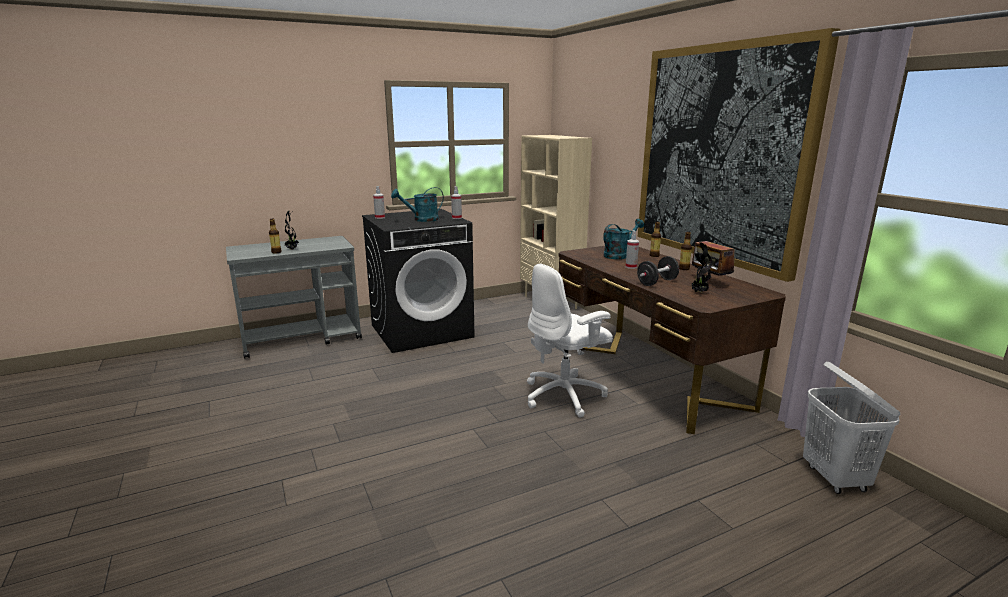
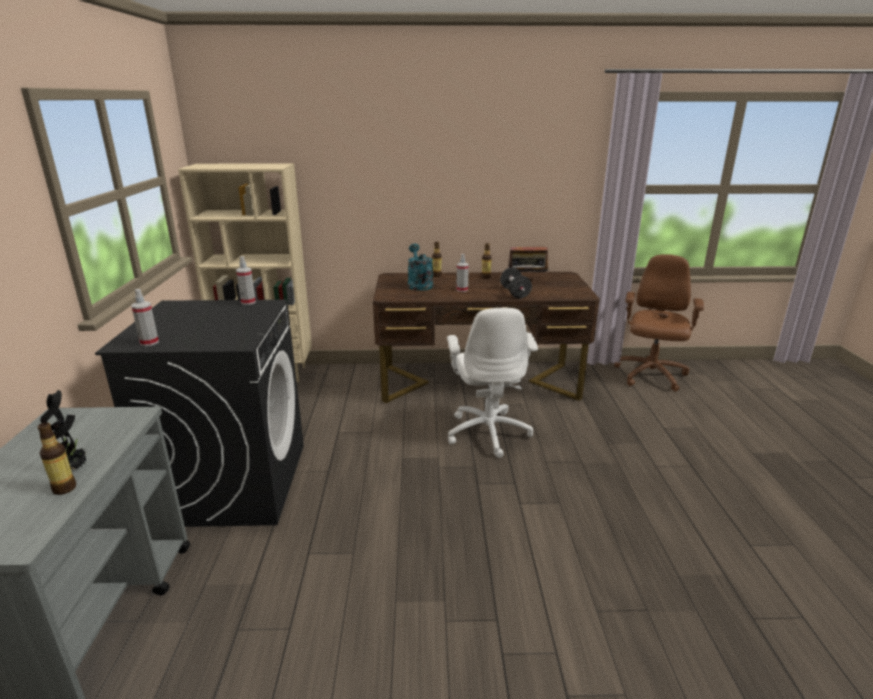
camera: 65 degrees left, 5 degrees up
turquoise watering can [391,187,444,222] -> none
picture [638,28,840,282] -> none
potted plant [690,242,712,293] -> none
white laundry basket [803,361,901,494] -> brown office chair [614,254,704,392]

